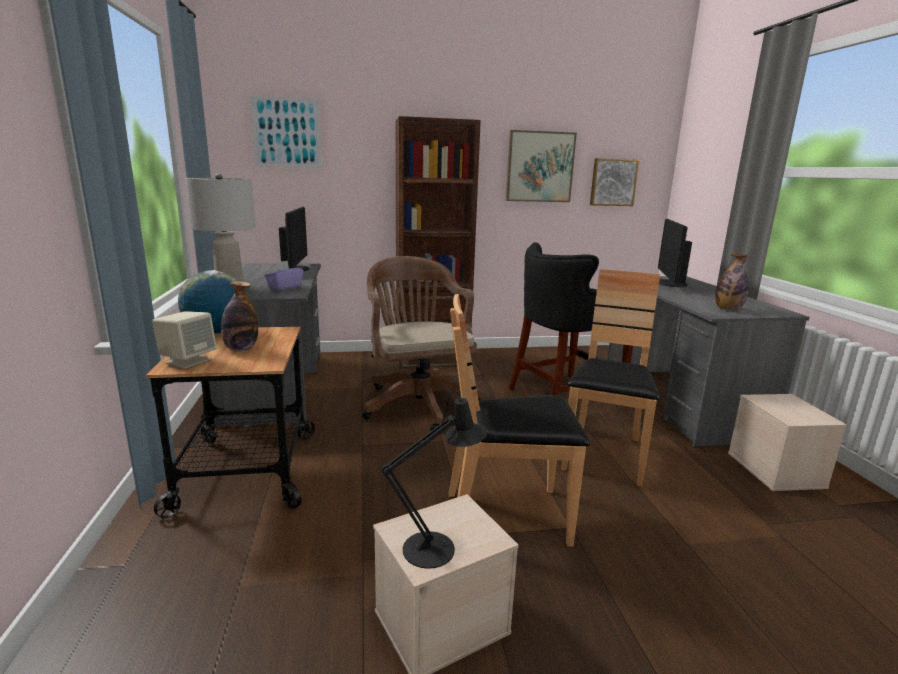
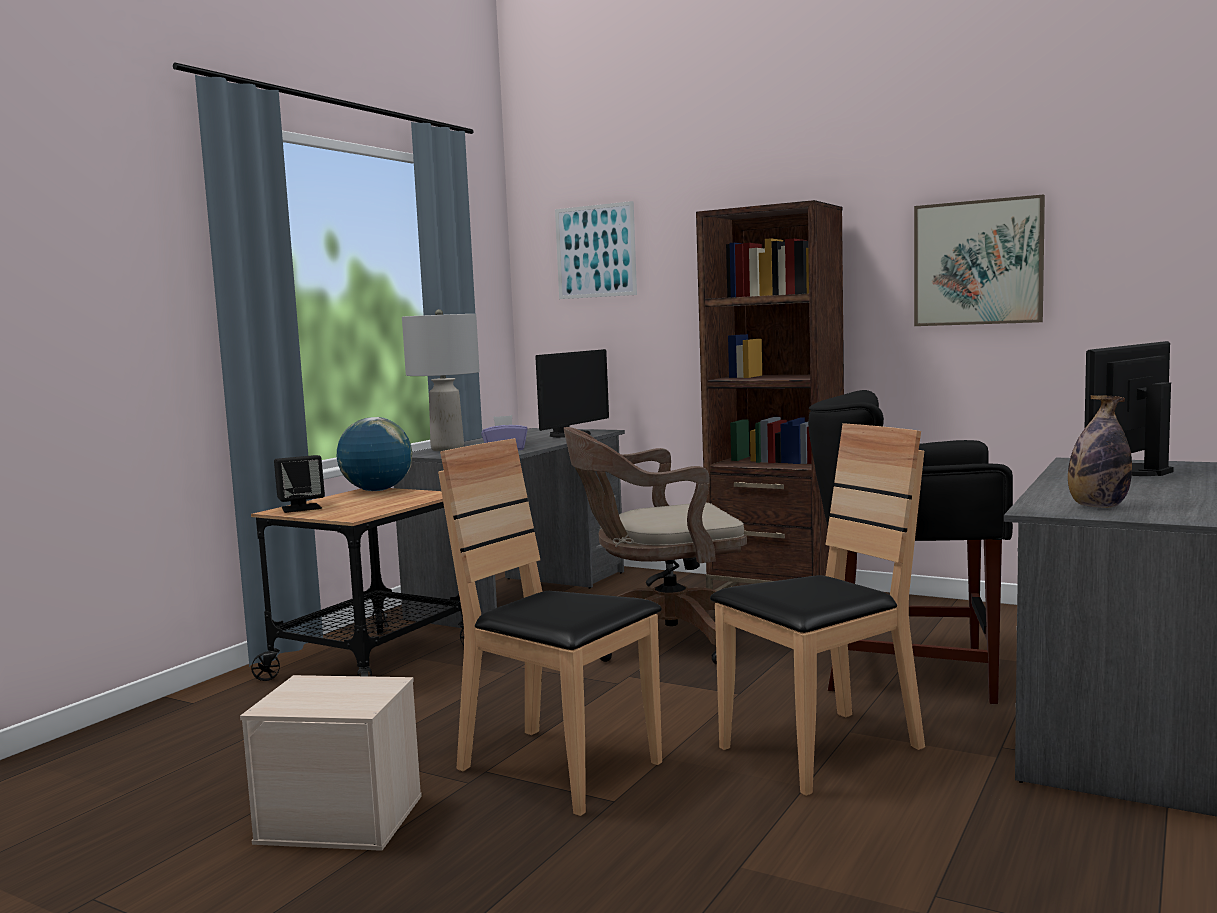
camera: 40 degrees right, 10 degrees down
beige speaker [152,312,217,369] -> black speaker [274,455,325,513]
bottle [221,281,258,351] -> none
brown office chair [362,256,482,431] -> brown office chair turned 120 degrees counterclockwise [563,427,747,665]
black table lamp [382,391,487,569] -> none
picture [590,158,639,206] -> none
beige storage box [728,394,847,491] -> none

